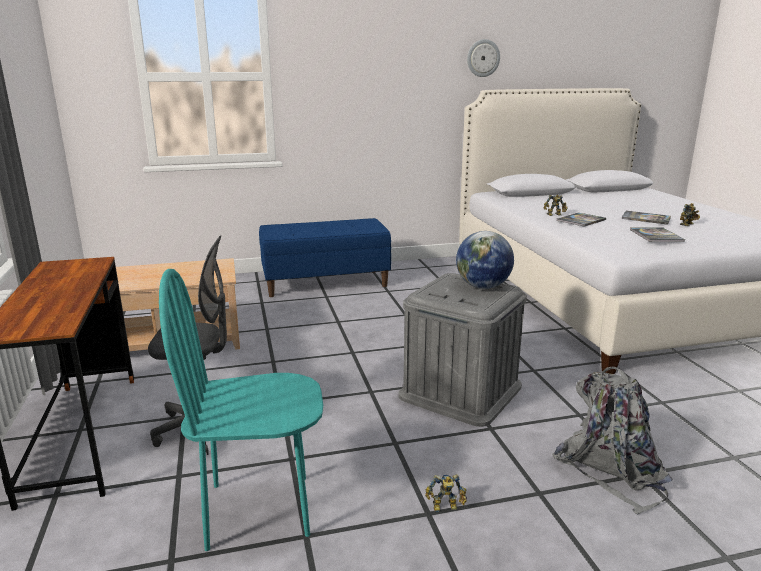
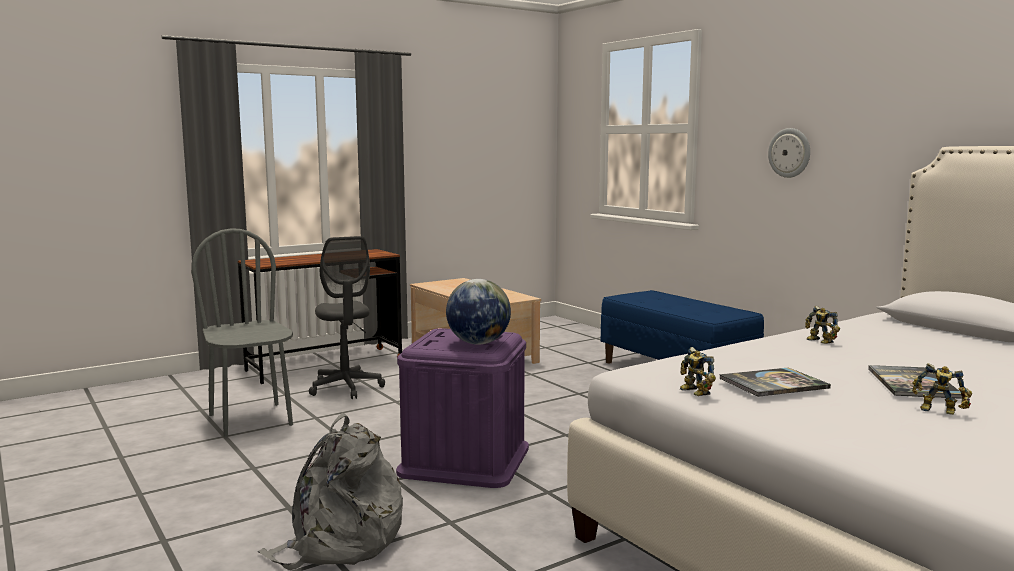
camera: 70 degrees right, 10 degrees down
turquoise chair [159,269,323,551] -> grey chair [191,228,293,437]
grey storage box [398,273,527,427] -> purple storage box [396,328,529,488]
toy robot [425,474,467,512] -> toy robot moved to [680,347,716,396]
wall clock [467,39,500,77] -> wall clock moved to [768,128,810,178]
book [557,213,606,227] -> none

